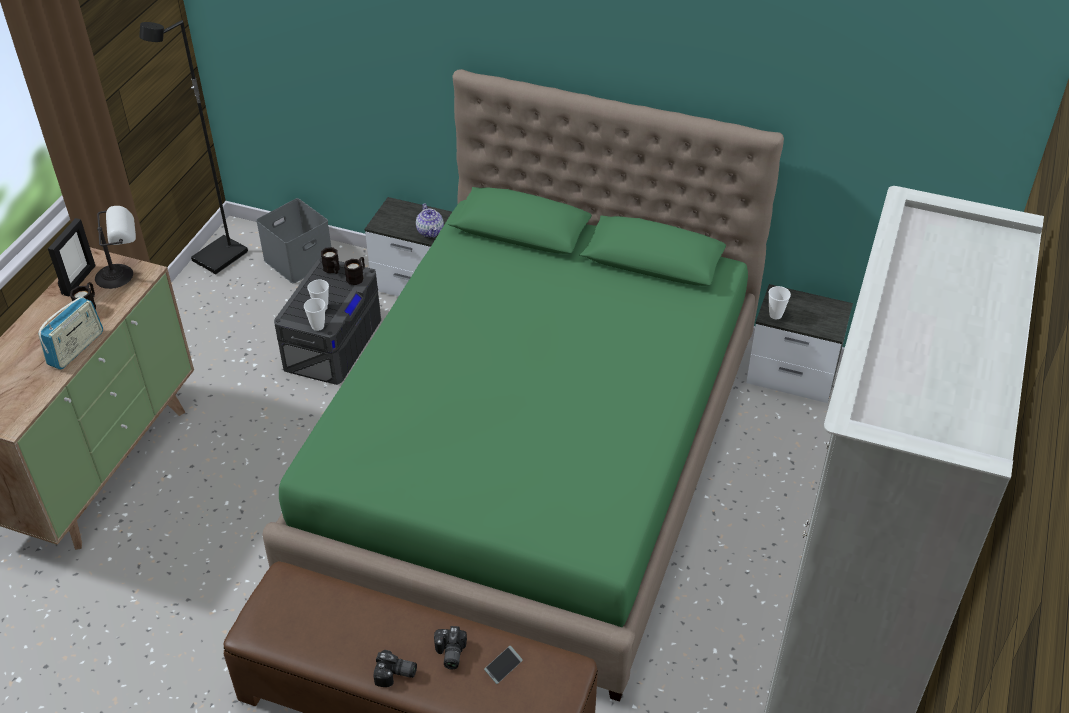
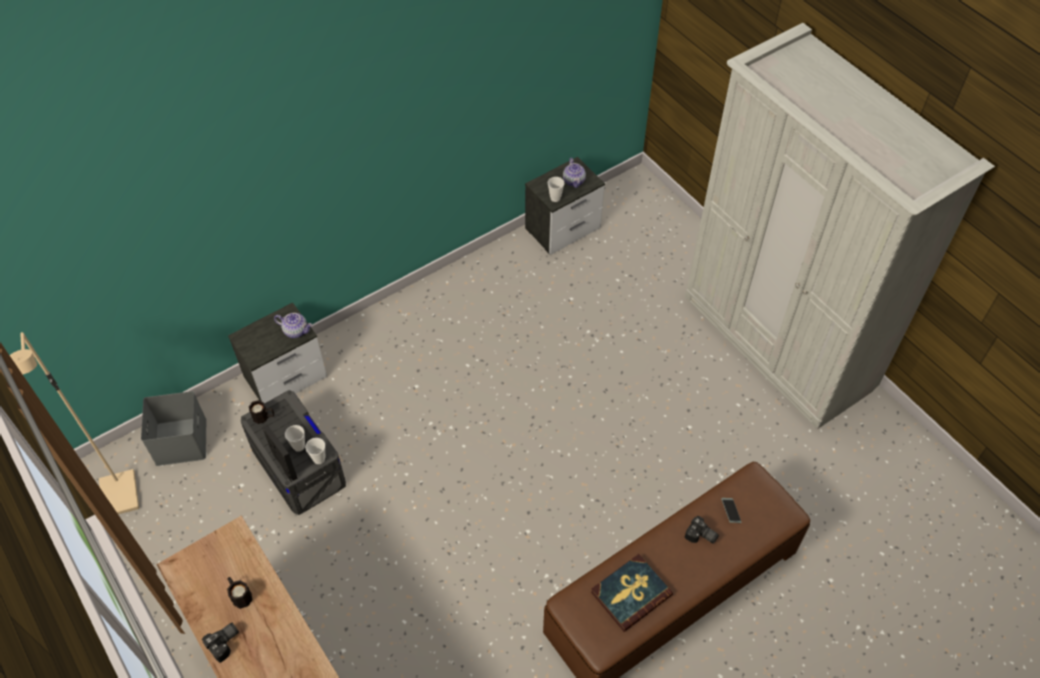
camera: 55 degrees left, 10 degrees up
radio [38,297,103,370] -> none
picture frame [48,218,96,297] -> picture frame moved to [262,424,297,482]
table lamp [95,206,136,289] -> none
black floor lamp [139,20,248,274] -> beige floor lamp [10,332,139,514]
green bed [262,69,784,702] -> none
black mug [344,257,365,285] -> none
camera [373,650,417,687] -> camera moved to [202,623,239,663]
none -> teapot [563,158,586,188]
none -> book [591,554,673,632]

